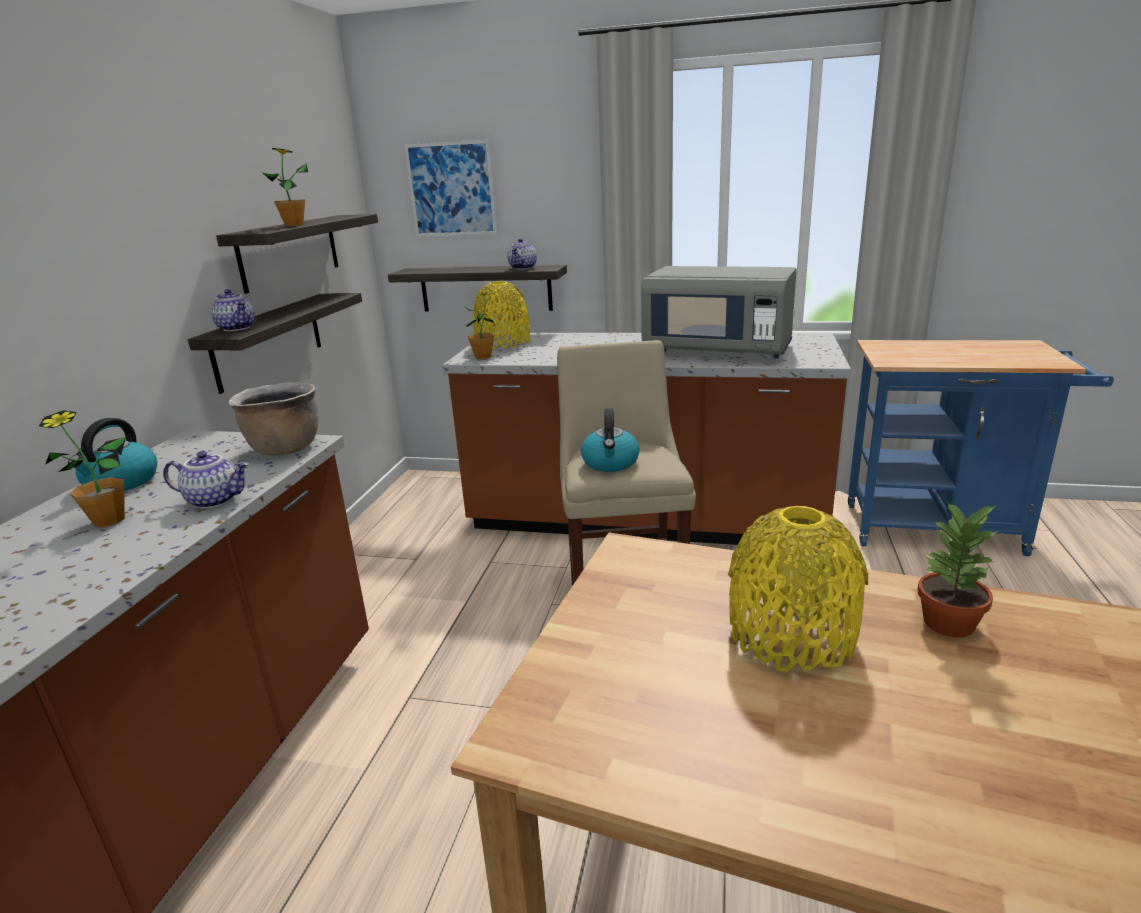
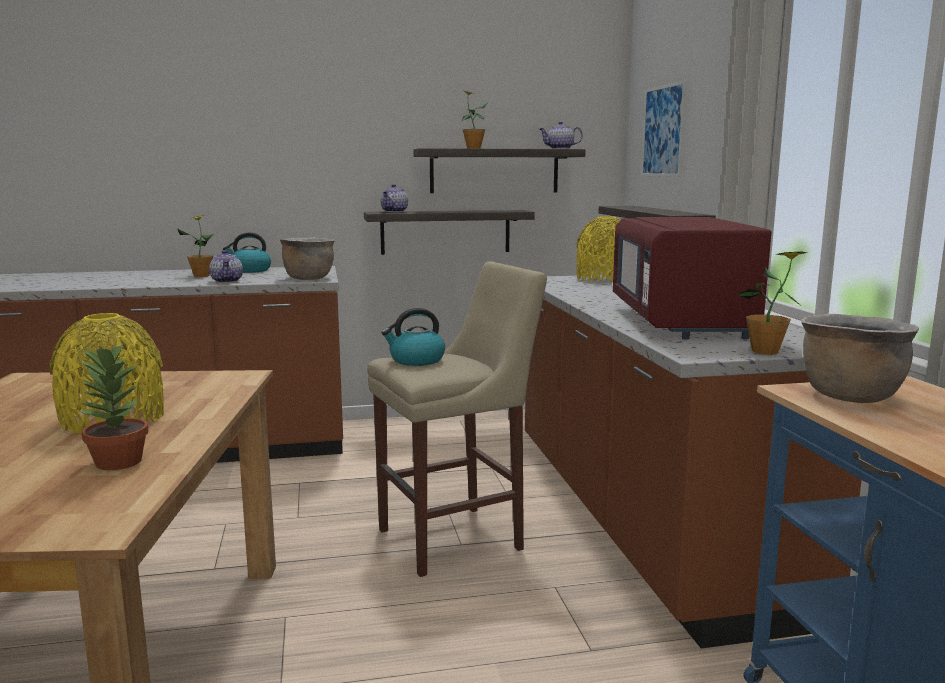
camera: 65 degrees right, 10 degrees down
potted plant [463,290,494,359] -> potted plant moved to [737,252,807,355]
teapot [507,238,537,270] -> teapot moved to [540,121,583,149]
grey microwave [641,266,797,358] -> red microwave [613,217,771,340]
none -> brown cooking pot [801,314,919,403]

